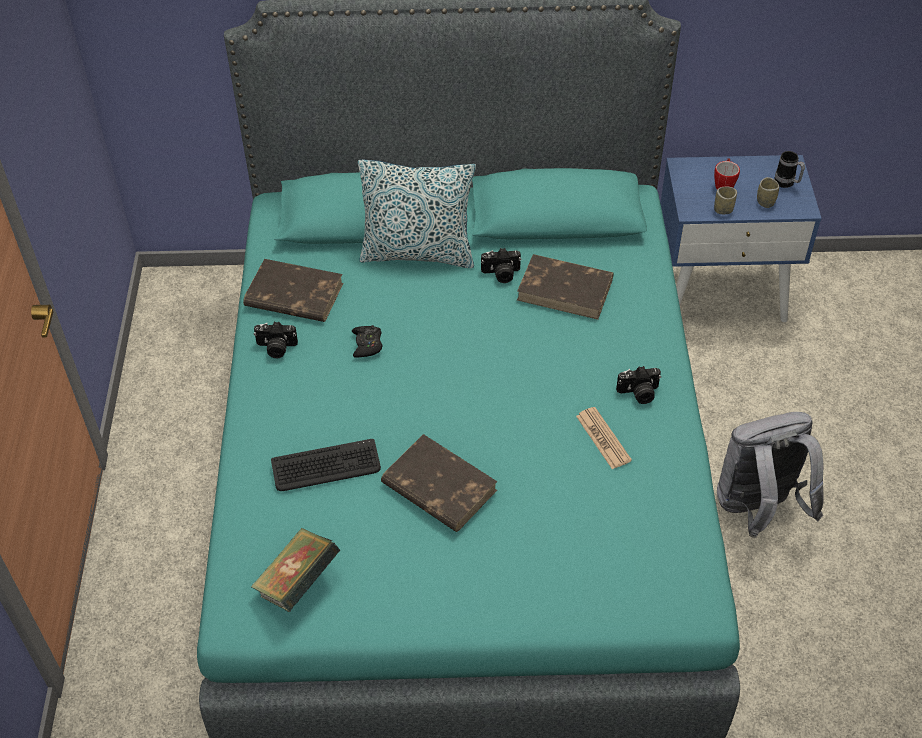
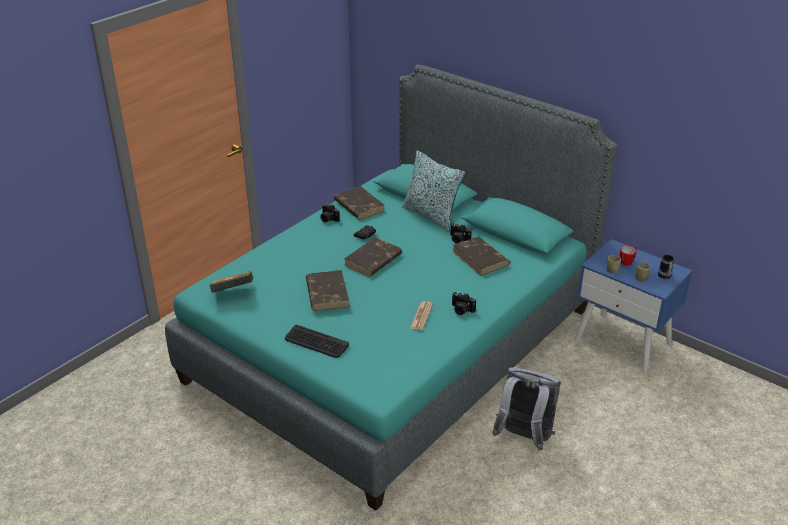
camera: 40 degrees right, 15 degrees down
keyboard [271,439,381,491] -> keyboard moved to [285,325,349,358]
none -> brown book [344,237,402,277]

